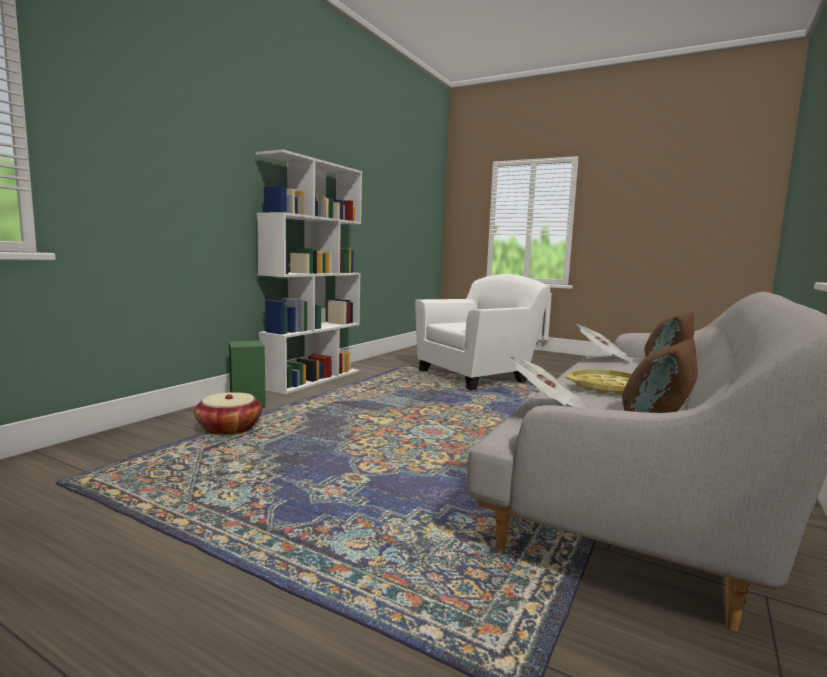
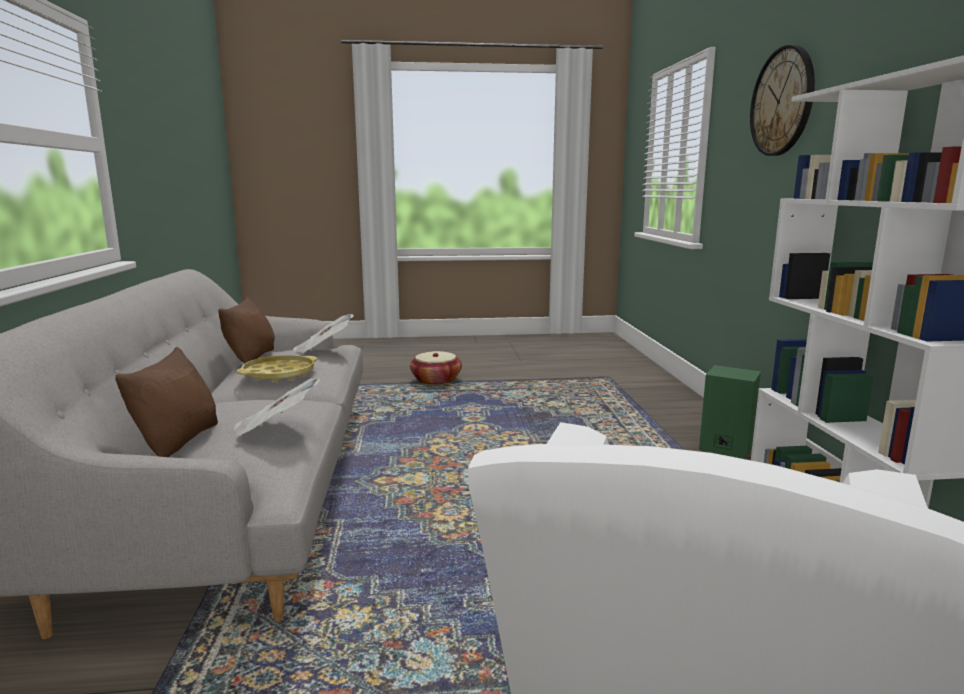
camera: 145 degrees right, 5 degrees up
basket [194,392,262,435] -> basket moved to [410,351,462,385]
none -> wall clock [750,45,815,156]

